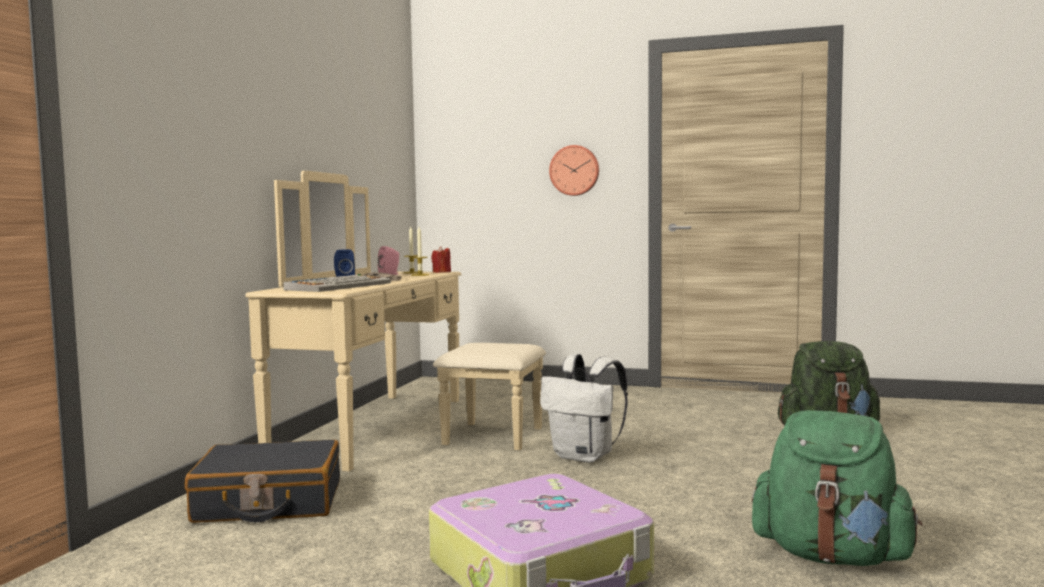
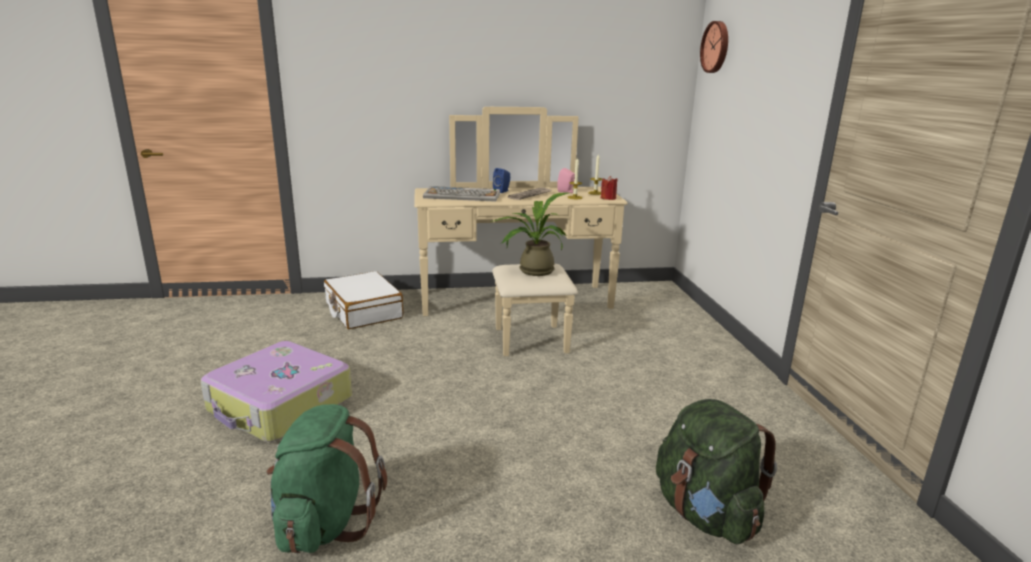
camera: 65 degrees right, 15 degrees up
black suitcase [185,440,340,523] -> white suitcase [324,271,403,329]
white backpack [540,354,628,463] -> none
wall clock [549,145,599,196] -> wall clock moved to [700,21,728,73]
none -> potted plant [490,192,569,276]

